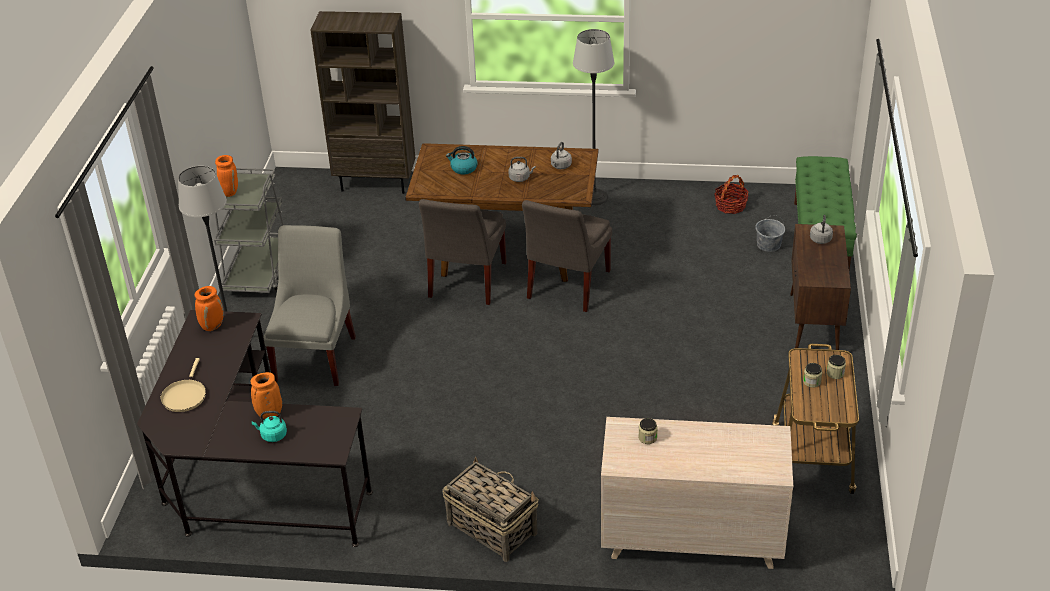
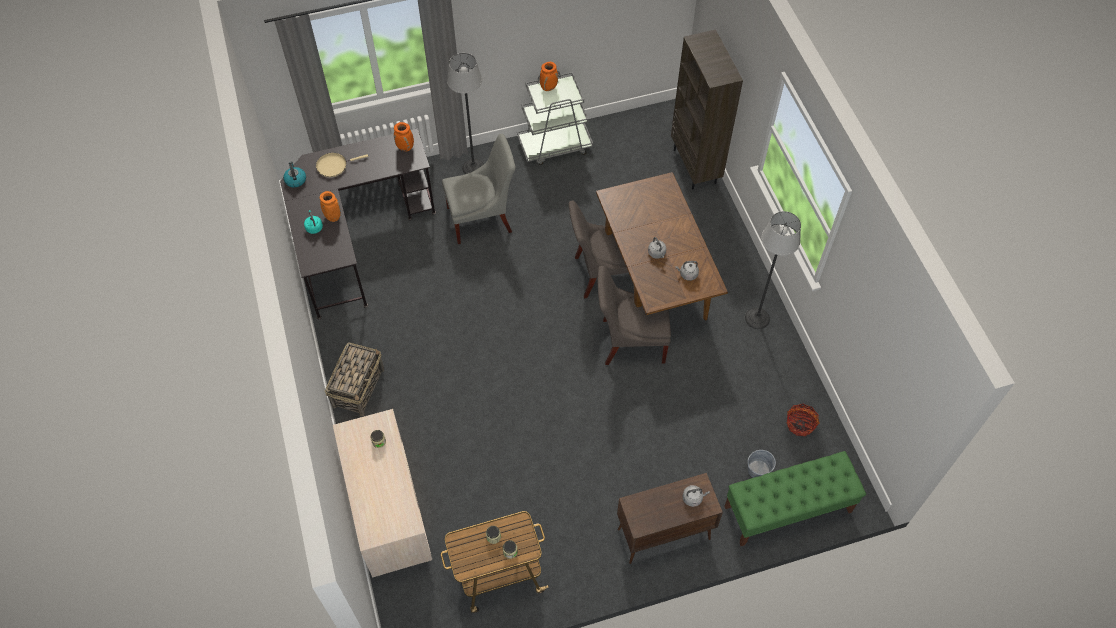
camera: 65 degrees right, 20 degrees up
kettle [446,146,478,174] -> kettle moved to [283,162,306,188]

